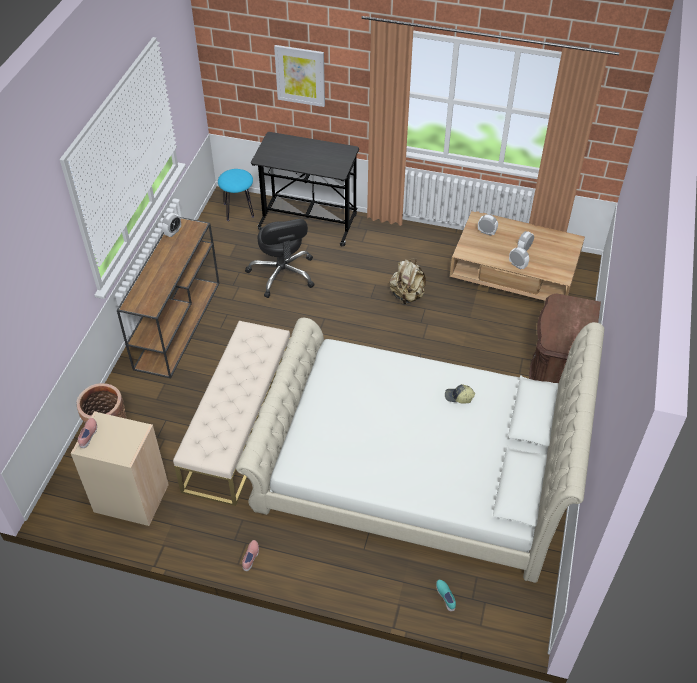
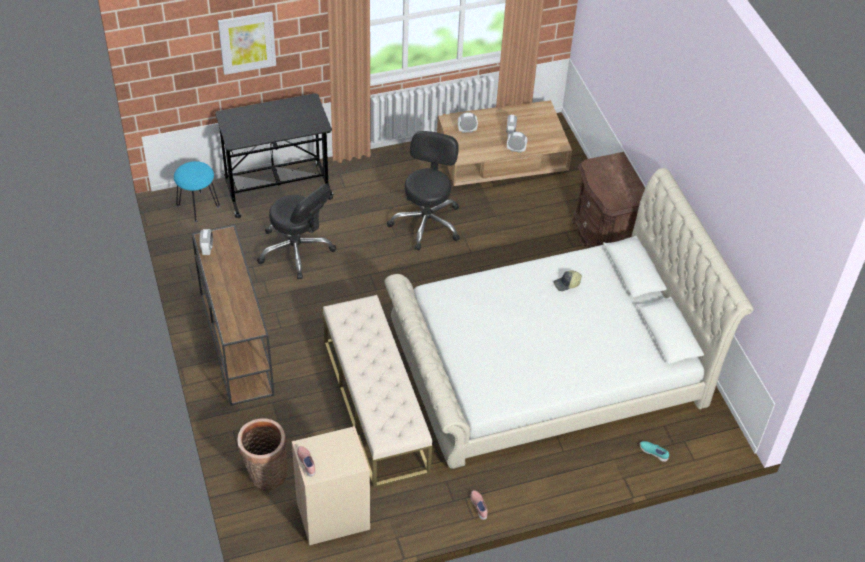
camera: 35 degrees left, 0 degrees up
beige backpack [389,258,426,304] -> black office chair [387,131,460,250]

